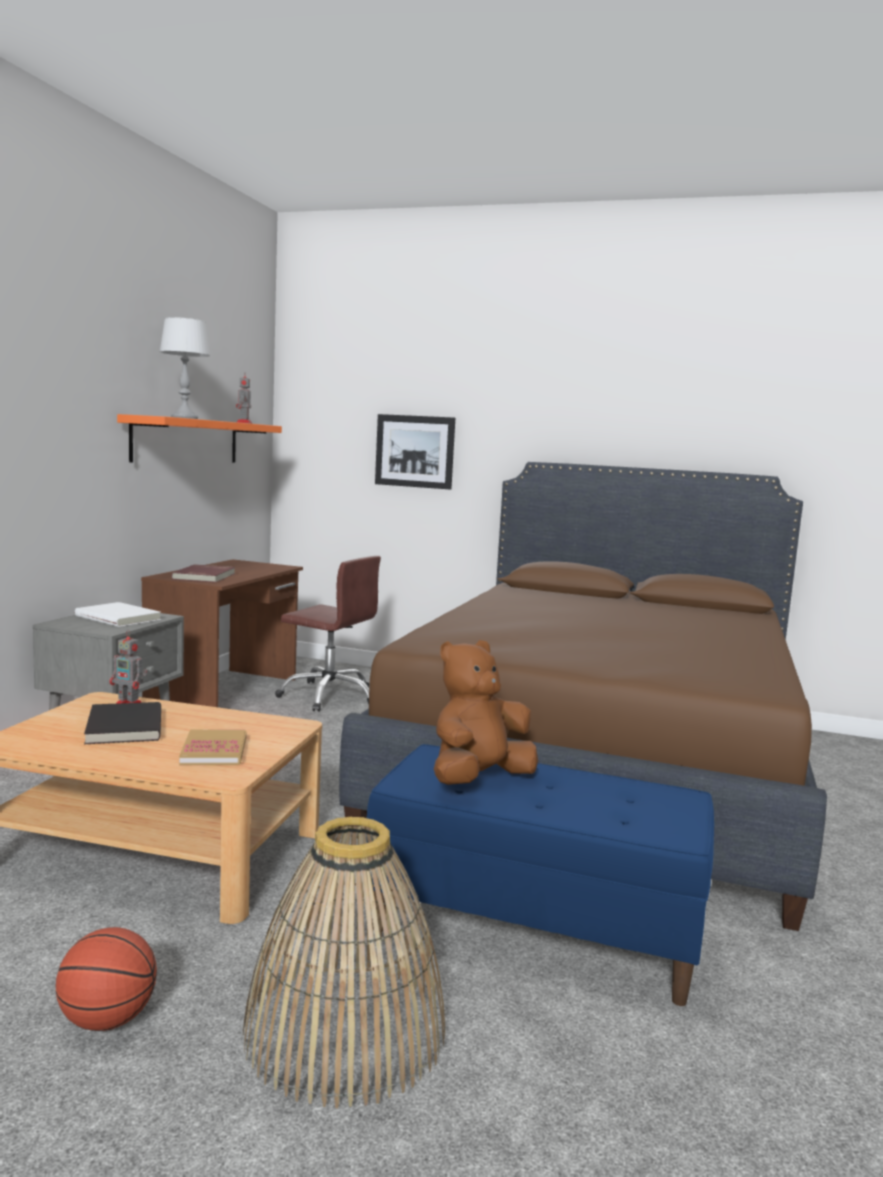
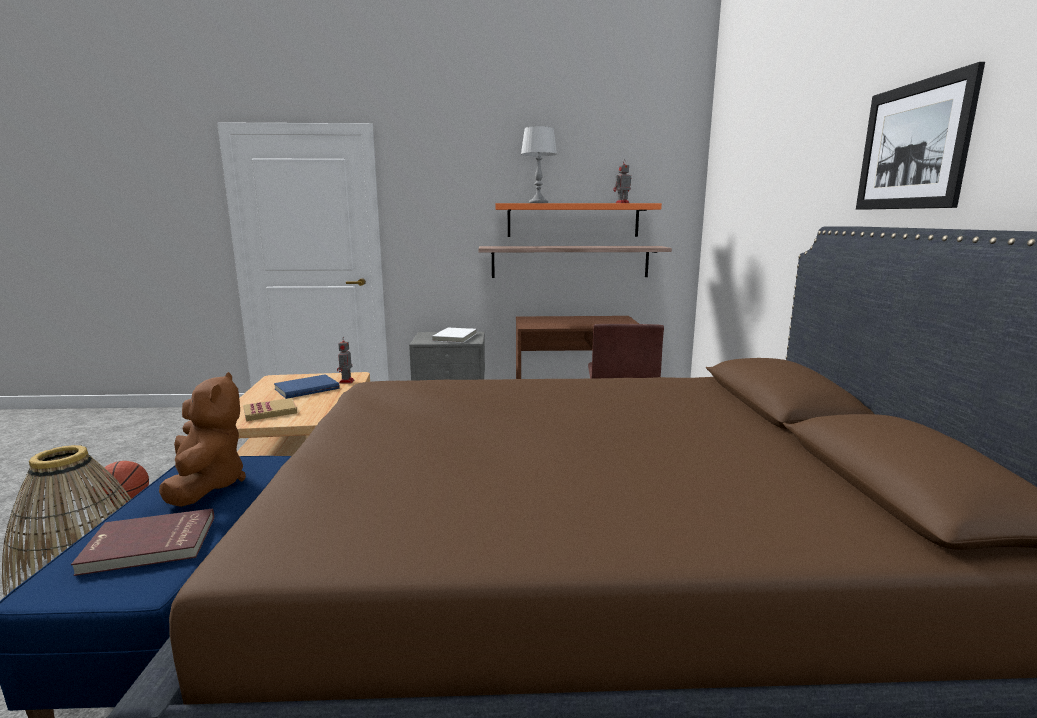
camera: 70 degrees right, 5 degrees up
black book [84,702,161,744] -> blue book [274,374,339,399]
red book [171,564,235,583] -> red book moved to [71,509,214,576]
picture [375,414,455,489] -> picture moved to [856,62,985,210]
brown plush toy [434,640,538,785] -> brown plush toy turned 45 degrees clockwise [159,372,246,507]
none -> shelf [479,246,672,278]

